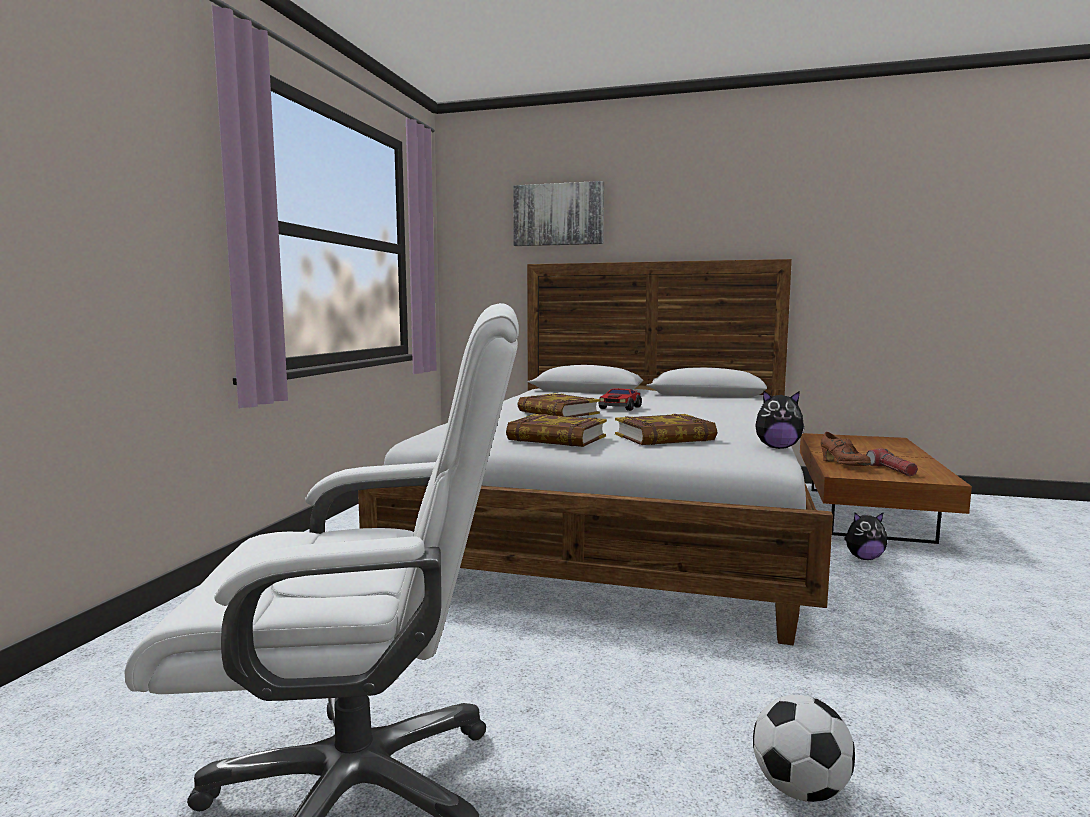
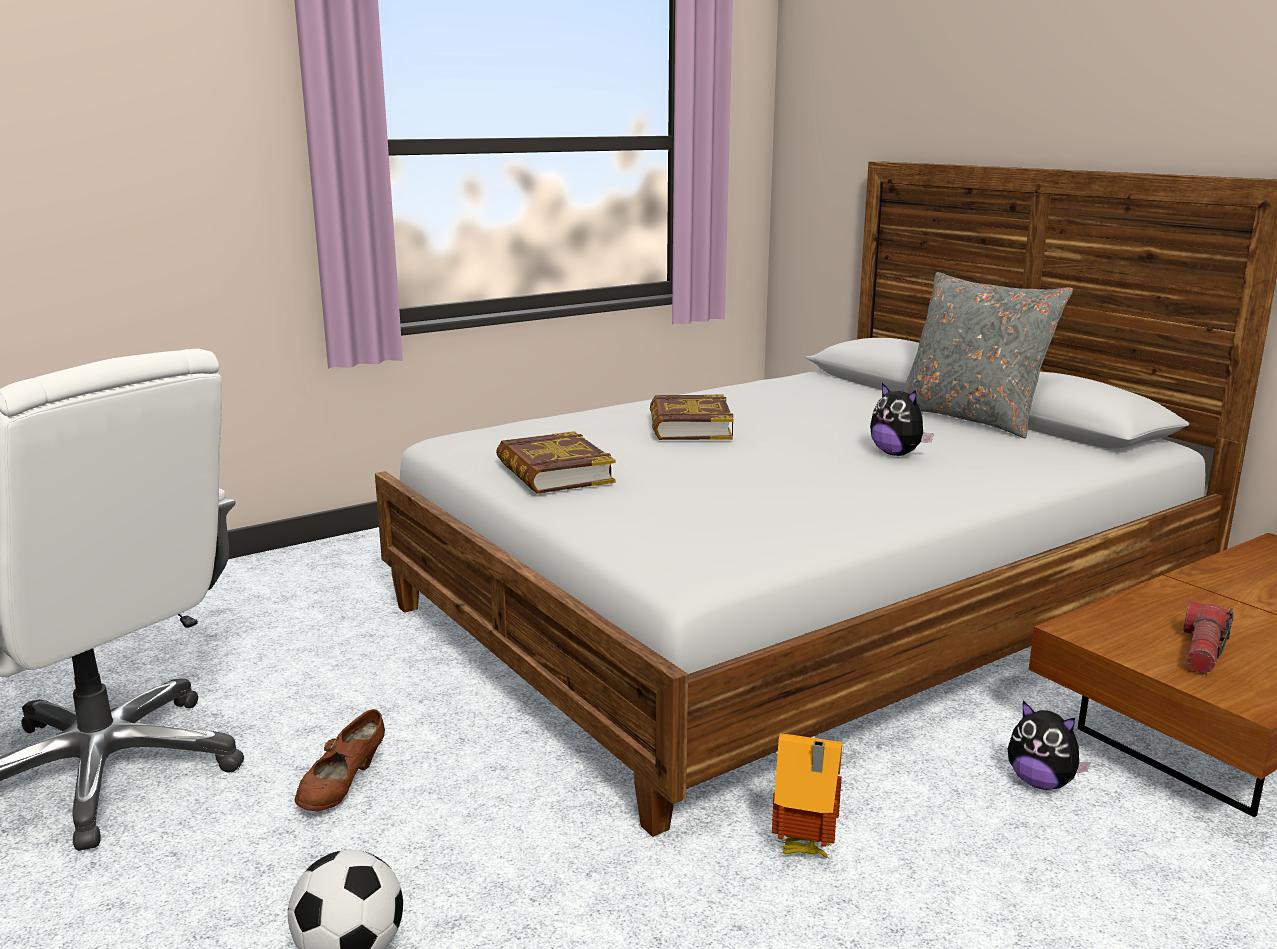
camera: 40 degrees right, 10 degrees up
picture [513,181,604,246] -> none
toy car [599,388,642,411] -> none
book [615,414,717,445] -> none
plush toy [755,390,805,449] -> plush toy moved to [870,383,934,456]
brown shoe [821,432,871,466] -> brown shoe moved to [295,709,385,811]
none -> toy house [772,733,842,858]
none -> grey pillow [902,272,1073,438]

